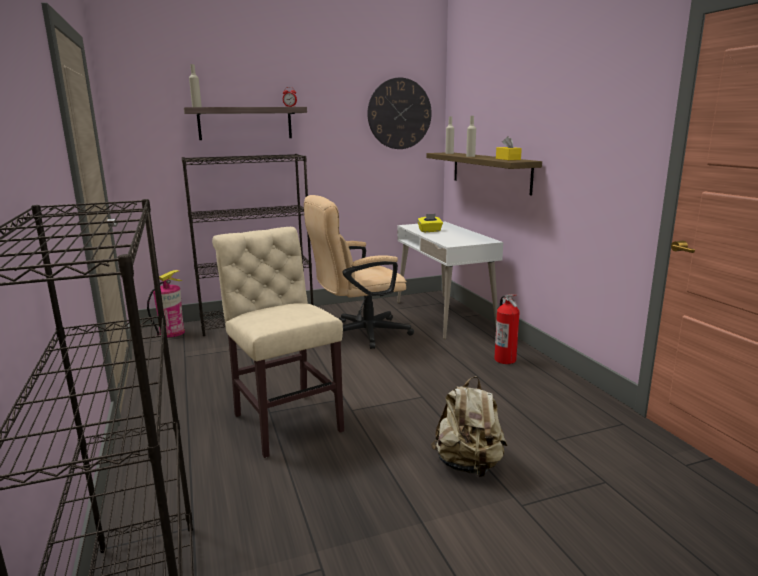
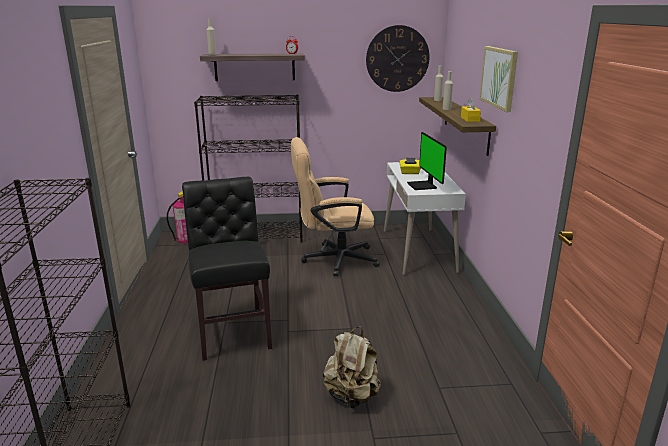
camera: 15 degrees right, 5 degrees up
beige chair [212,227,344,458] -> black chair [182,177,272,361]
fire extinguisher [494,294,520,364] -> none
none -> monitor [407,132,447,190]
none -> picture [479,46,518,112]

